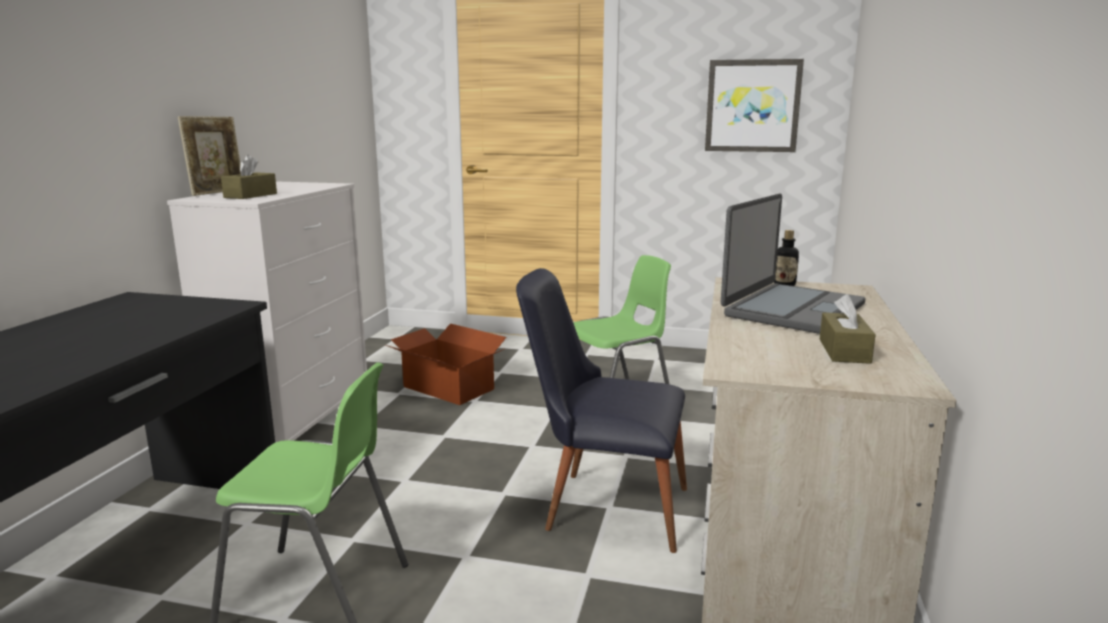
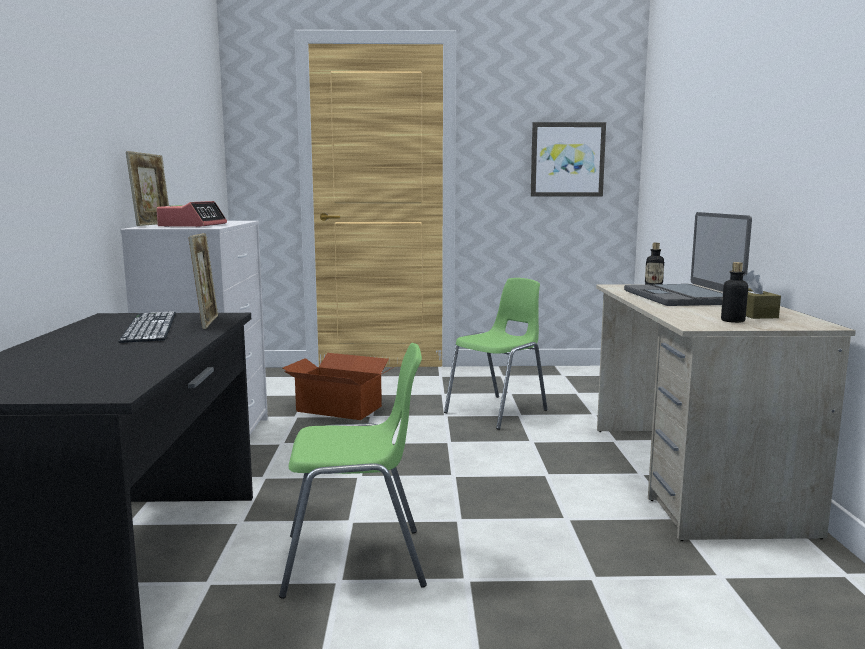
camera: 15 degrees left, 5 degrees down
brown tissue box [221,154,277,199] -> alarm clock [156,201,227,227]
black chair [516,268,687,553] -> none
laptop [721,193,866,334] -> laptop turned 150 degrees clockwise [624,212,752,306]
none -> keyboard [118,311,176,343]
none -> picture frame [189,233,218,329]
none -> bottle [721,262,748,323]

